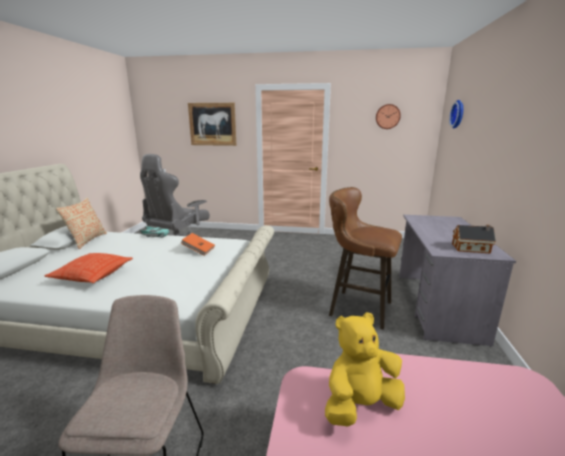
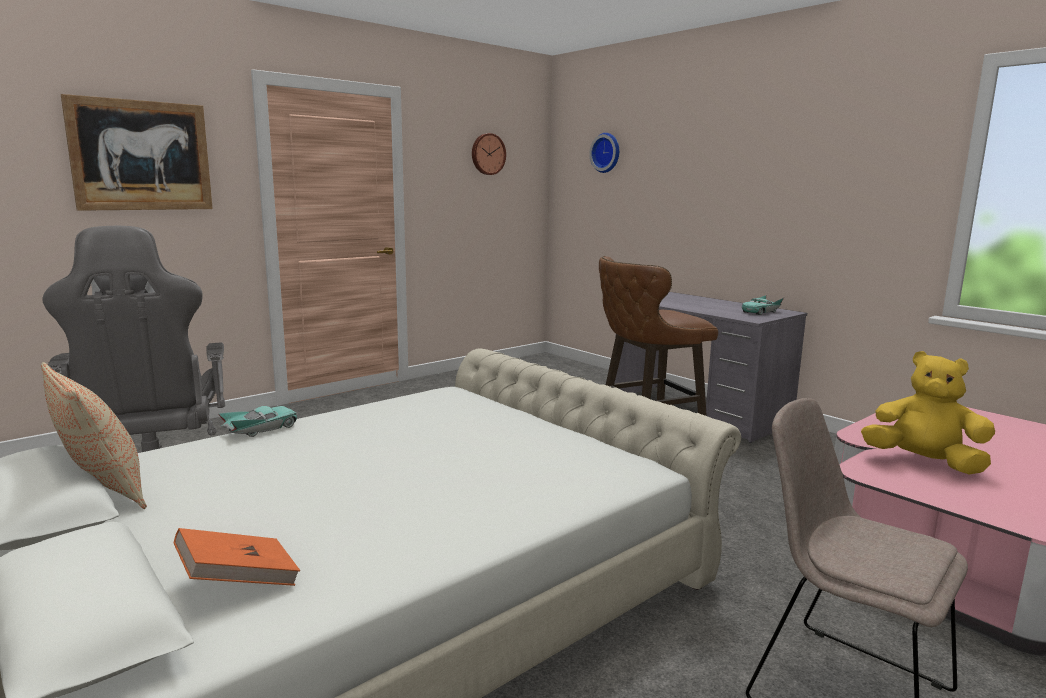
camera: 50 degrees left, 5 degrees down
orange pillow [44,253,133,283] -> none
orange book [181,233,215,256] -> orange book moved to [174,528,300,586]
yellow plush toy [325,312,405,426] -> yellow plush toy turned 105 degrees clockwise [861,351,995,474]
toy house [452,225,496,254] -> turquoise toy car [742,295,784,315]

